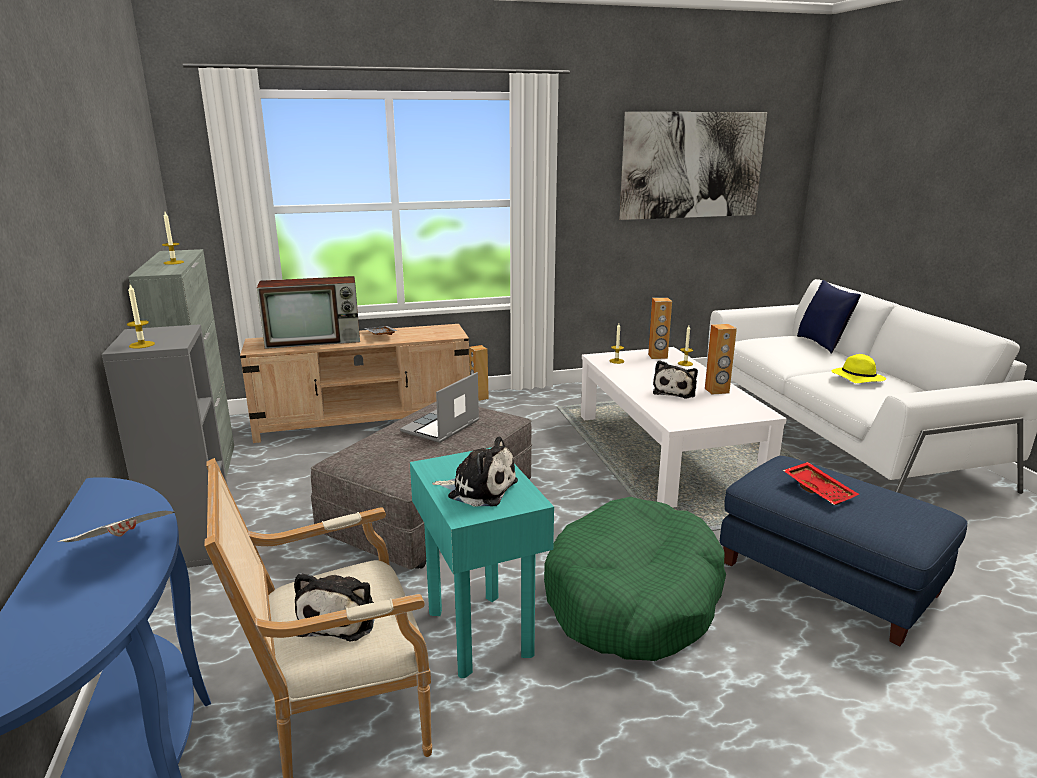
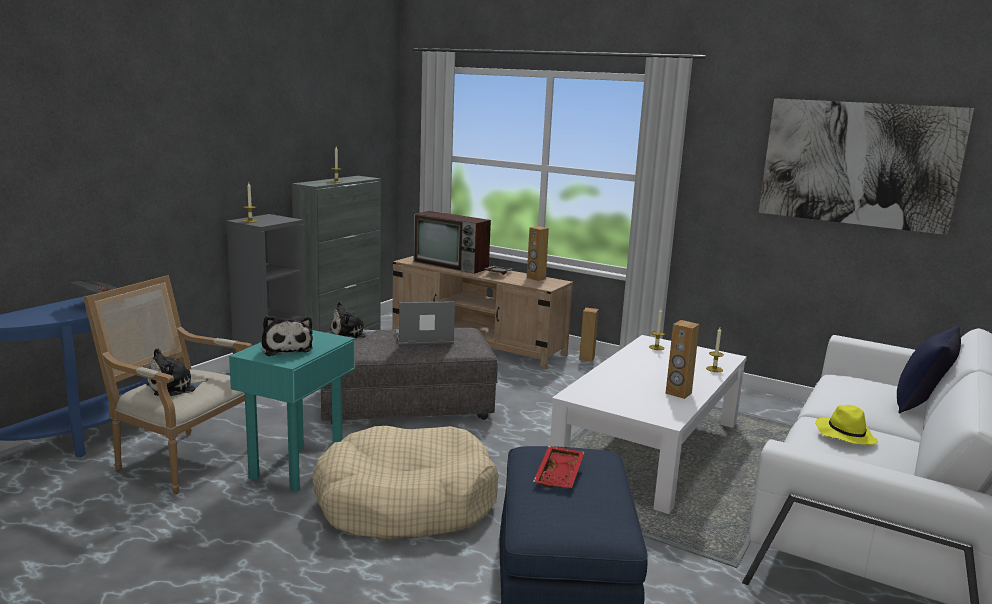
camera: 45 degrees right, 5 degrees down
green dog bed [544,497,726,661] -> beige dog bed [312,426,499,541]
brown speaker [648,298,672,359] -> brown speaker moved to [527,226,549,281]
plush toy [653,360,698,398] -> plush toy moved to [330,301,377,339]

